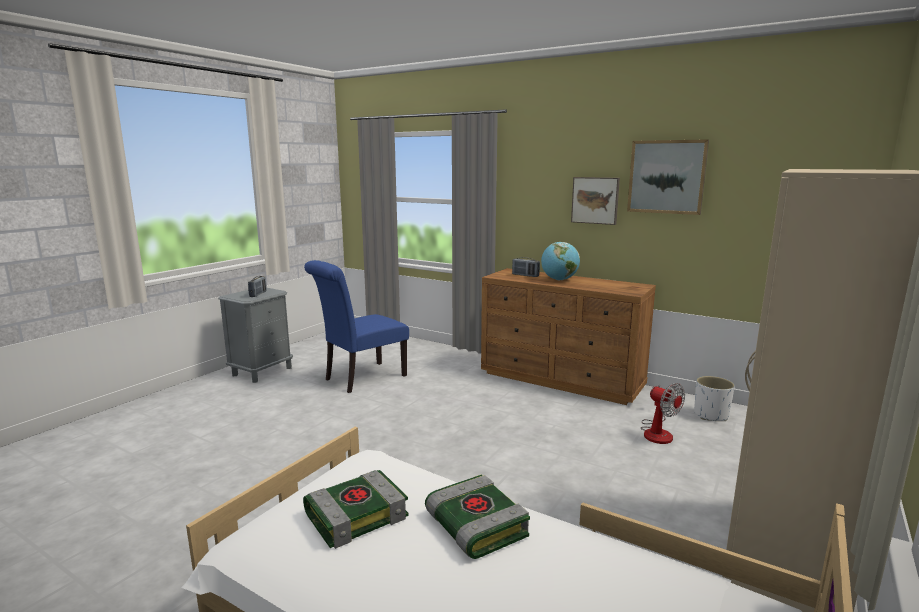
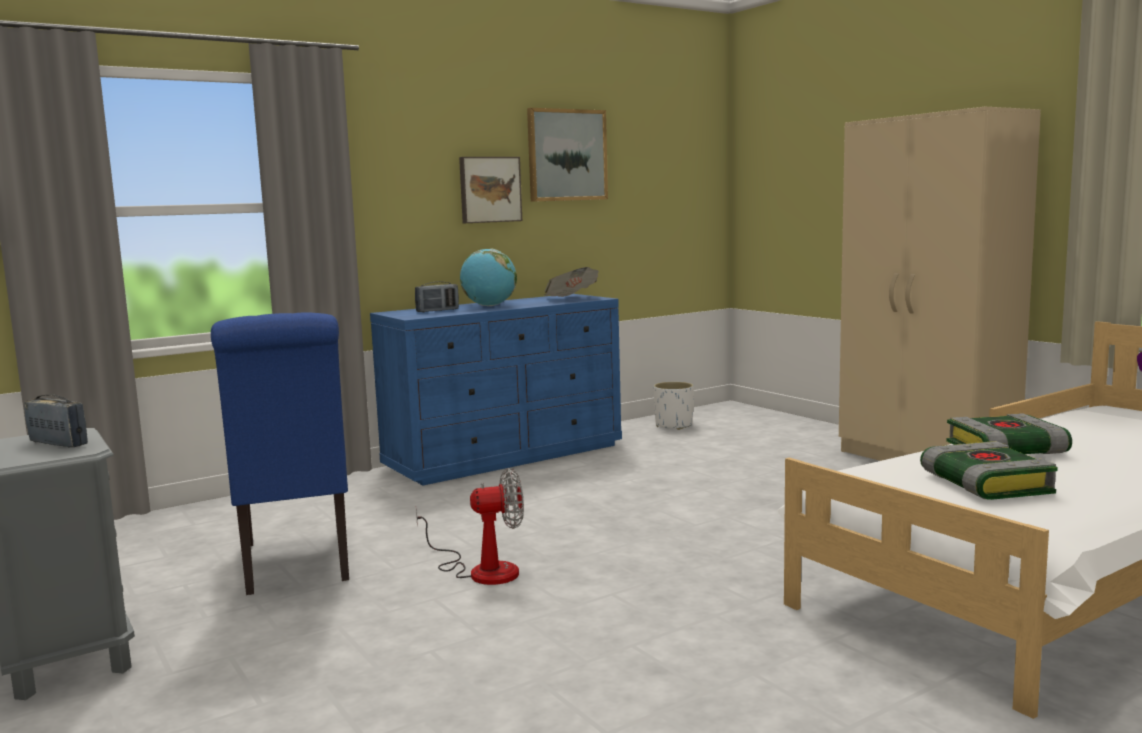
camera: 65 degrees left, 5 degrees down
brown dresser [481,268,656,405] -> blue dresser [370,294,622,485]
fan [641,383,685,444] -> fan moved to [416,468,524,585]
none -> newspaper [544,267,599,297]

